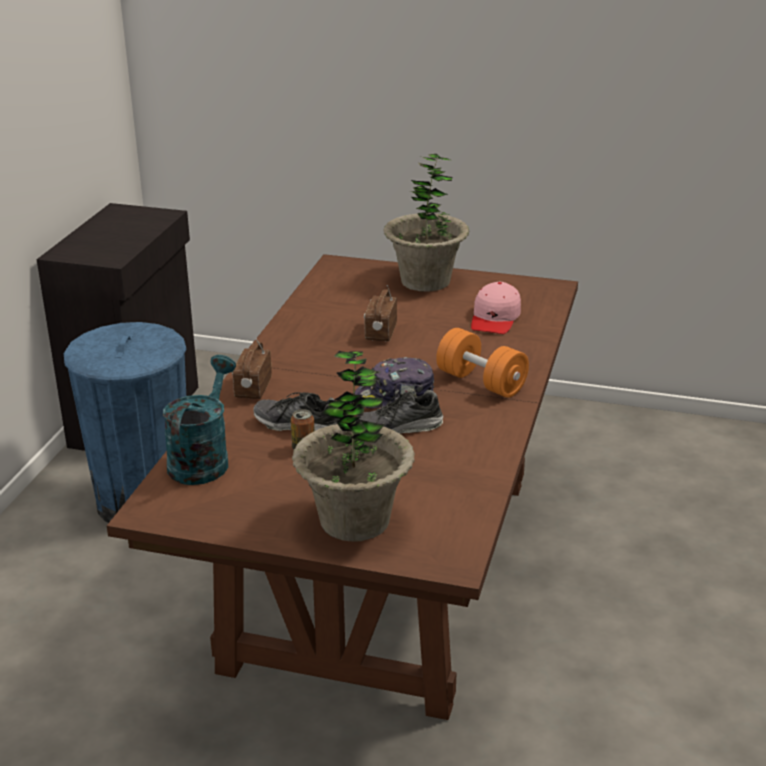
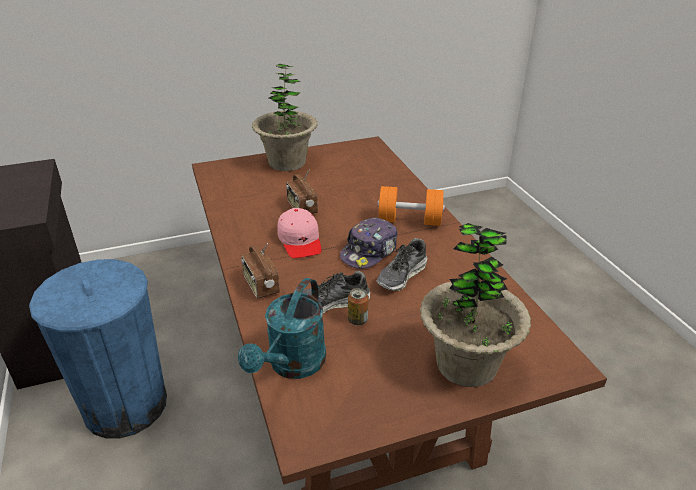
camera: 35 degrees left, 5 degrees up
turquoise watering can [163,355,236,485] -> turquoise watering can turned 135 degrees counterclockwise [238,278,326,379]
pink cap [471,282,521,334] -> pink cap moved to [277,208,321,258]

